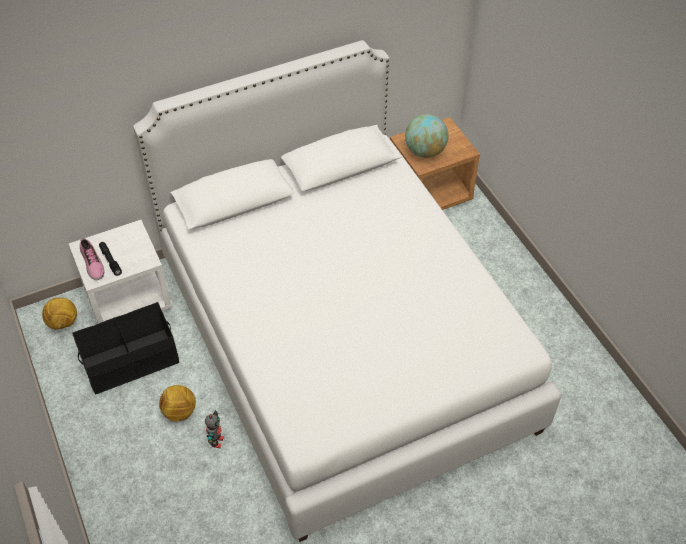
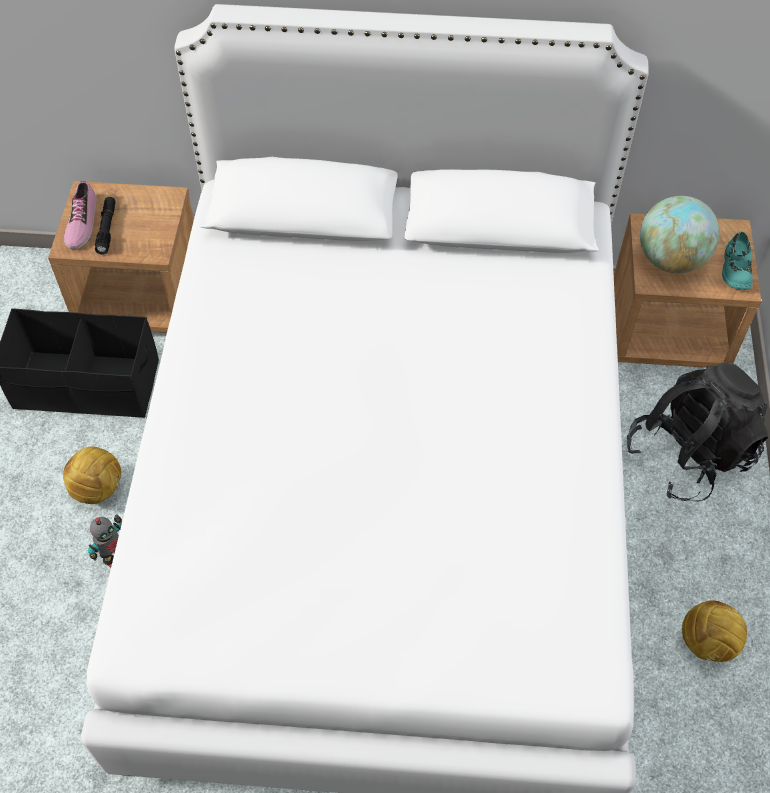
camera: 30 degrees right, 5 degrees up
football [42,298,77,330] -> football moved to [682,601,747,662]
white nightstand [69,220,172,324] -> brown nightstand [48,181,194,333]
none -> black backpack [627,362,768,501]
none -> turquoise shoe [722,232,753,290]

